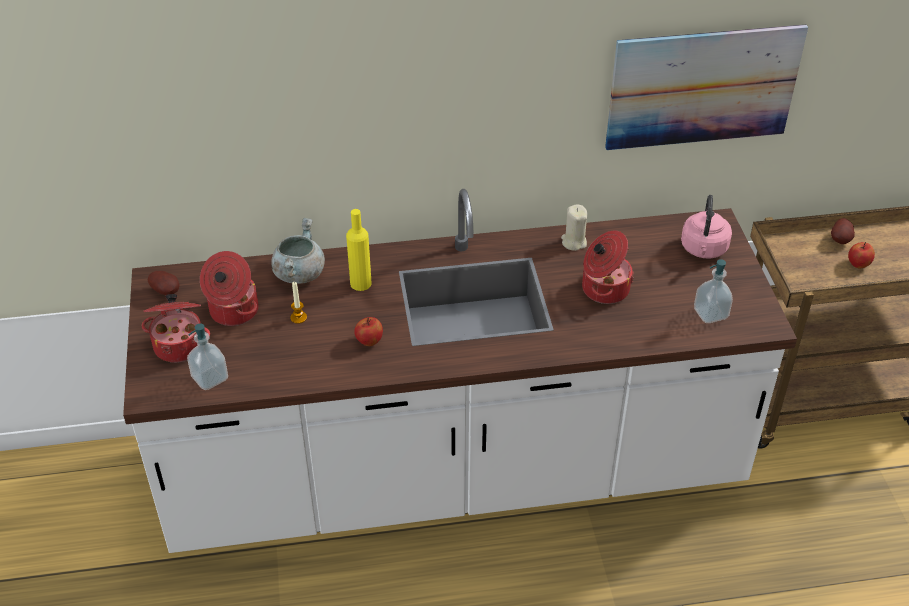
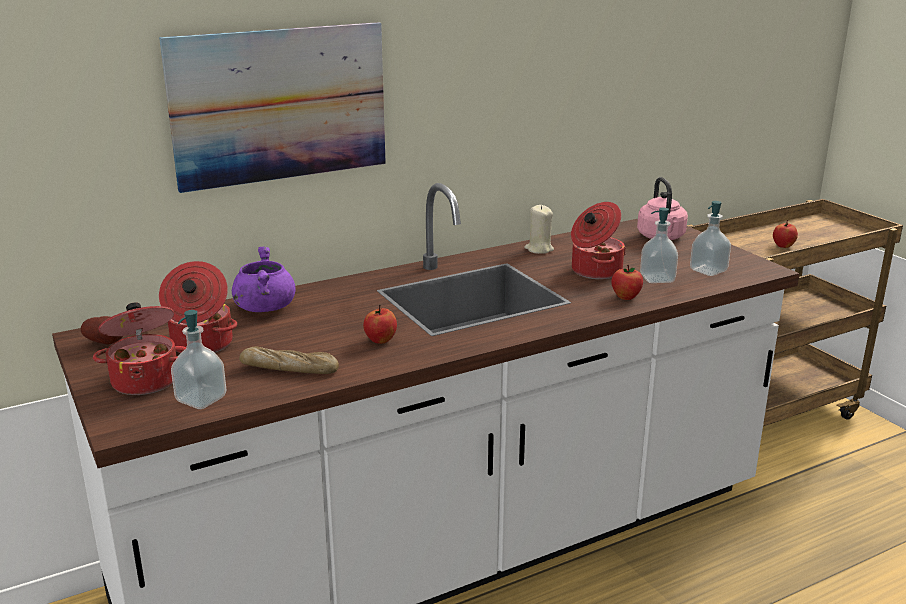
camera: 20 degrees left, 20 degrees down
grey cooking pot [271,218,325,284] -> purple cooking pot [232,246,296,312]
candle [290,282,307,324] -> none
yellow bottle [346,209,372,291] -> none
picture [605,25,808,150] -> picture moved to [159,22,386,193]
potato [831,218,855,244] -> none
none -> bread [239,346,339,374]
none -> apple [611,265,643,300]
none -> soap dispenser [640,208,678,283]

